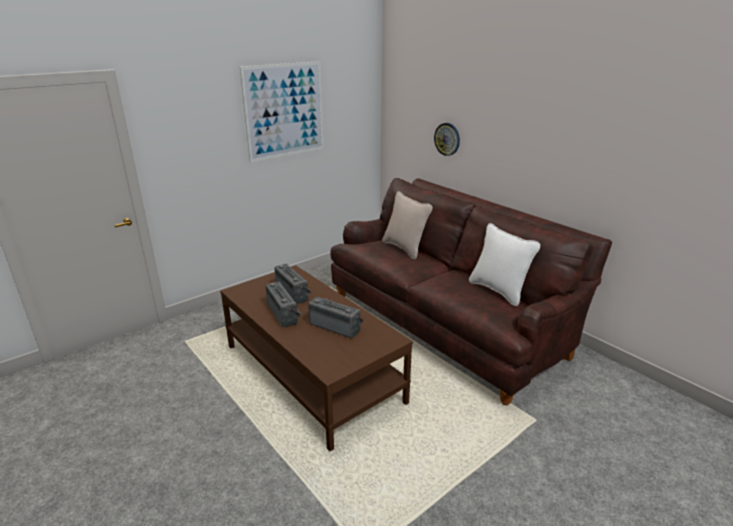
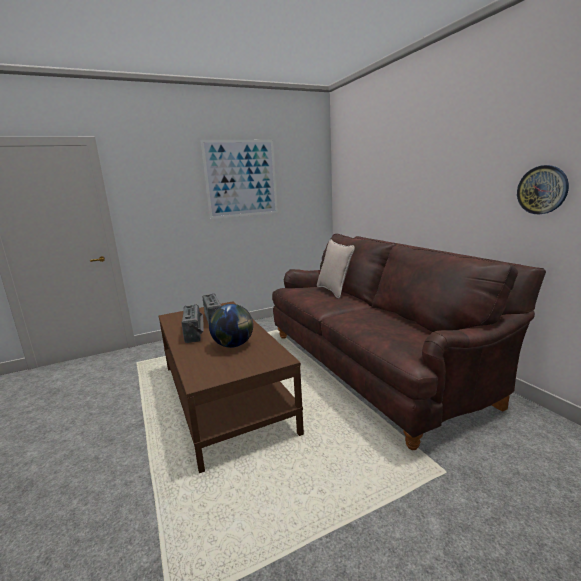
camera: 15 degrees right, 10 degrees down
radio [308,297,364,338] -> globe [209,304,253,348]
wall clock [434,123,460,156] -> wall clock moved to [517,165,569,214]
white pillow [469,223,540,306] -> none

